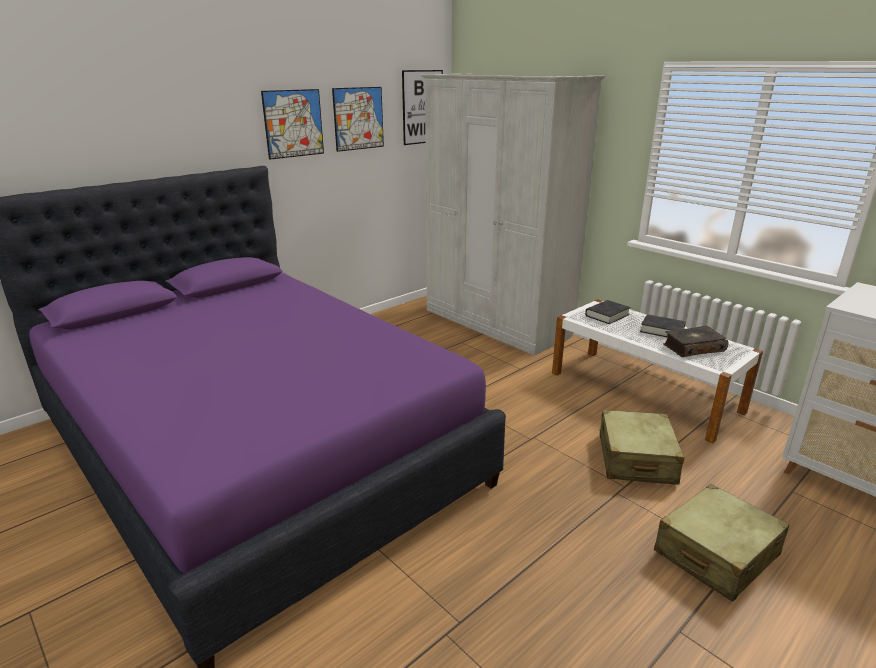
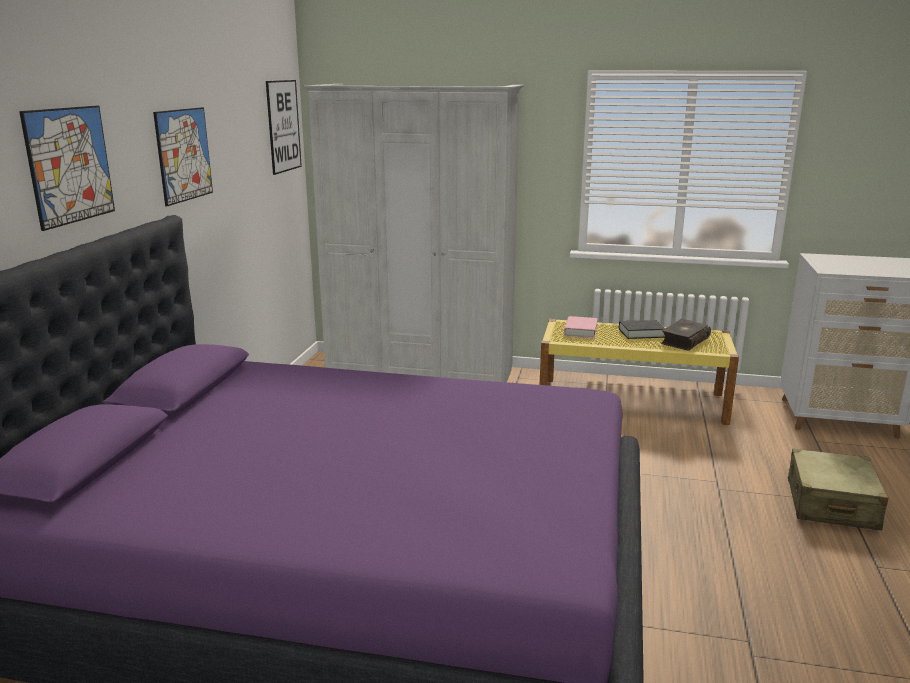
camera: 35 degrees left, 5 degrees down
picture [332,87,384,152] -> picture moved to [19,105,115,231]
white bench [552,299,763,444] -> yellow bench [539,319,739,425]
black book [585,300,630,324] -> pink book [564,316,598,339]
beige suitcase [599,410,684,485] -> none

